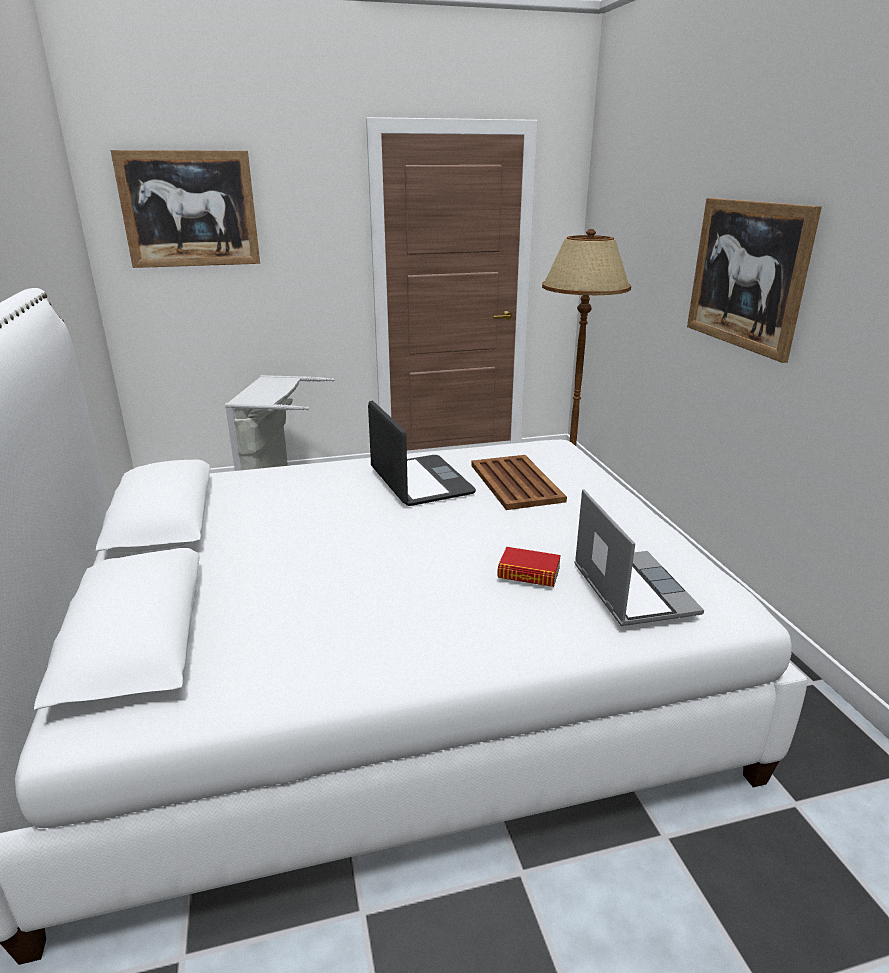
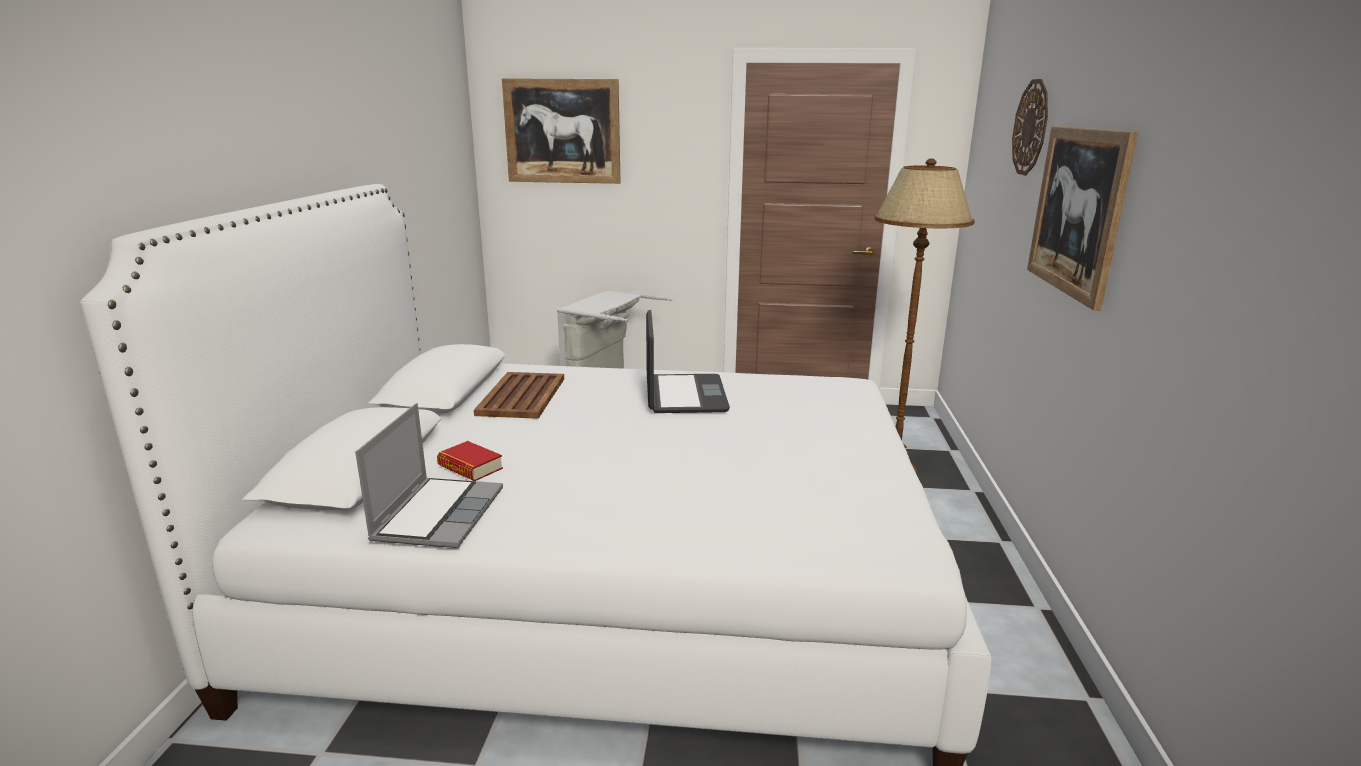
camera: 20 degrees right, 5 degrees down
brown tray [471,455,567,510] -> brown tray moved to [474,372,564,419]
book [497,547,561,587] -> book moved to [437,441,503,481]
laptop [574,489,704,626] -> laptop moved to [355,403,503,548]
none -> wall clock [1012,79,1048,176]

